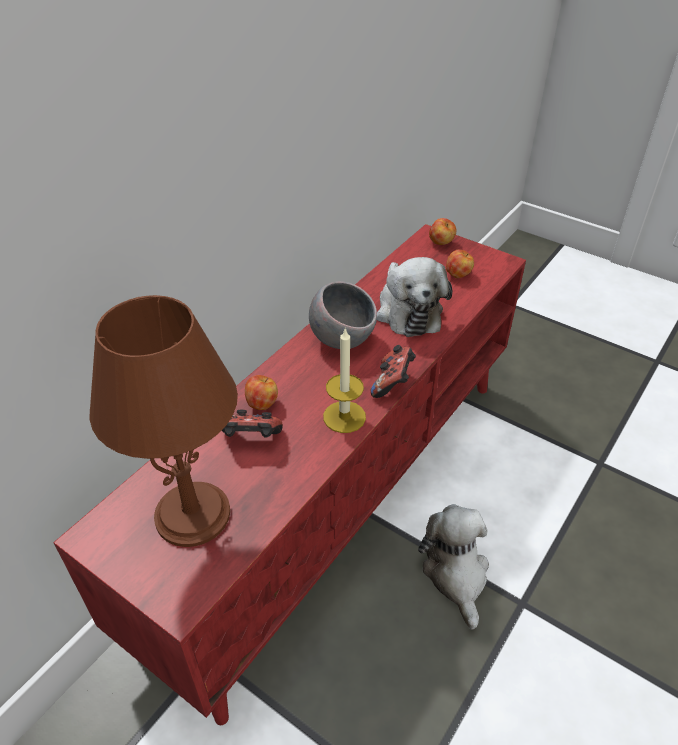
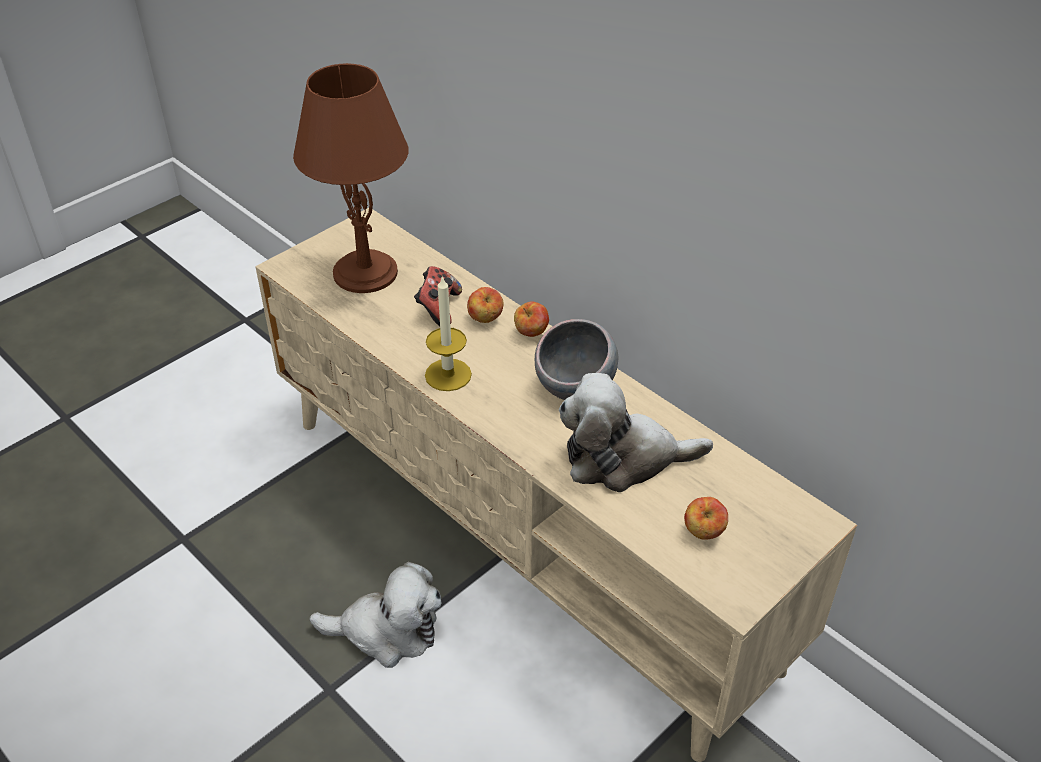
camera: 100 degrees right, 0 degrees up
red tv stand [53,224,526,725] -> beige tv stand [255,208,857,762]
game controller [370,345,416,398] -> none
apple [429,218,457,245] -> apple moved to [514,301,549,337]

